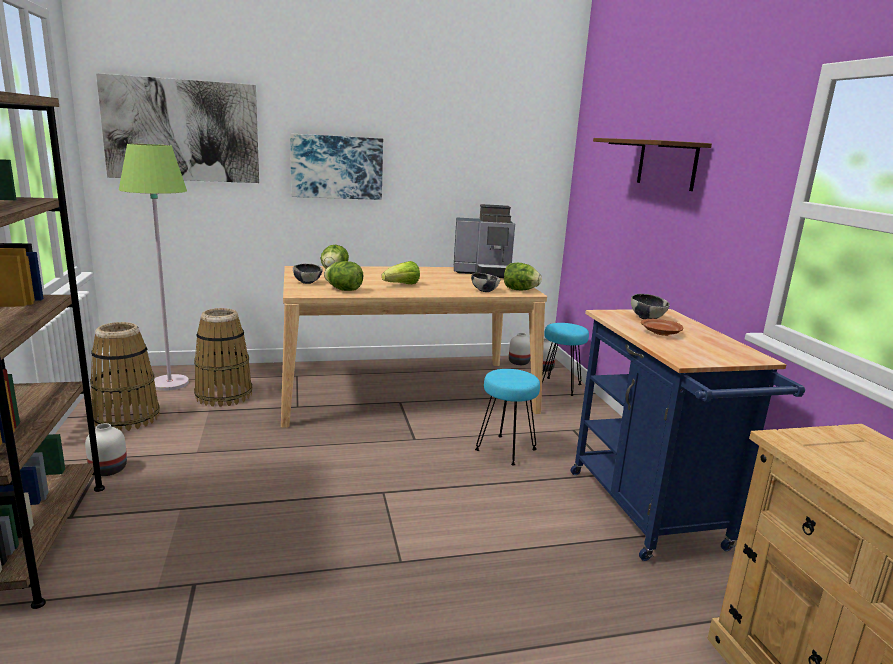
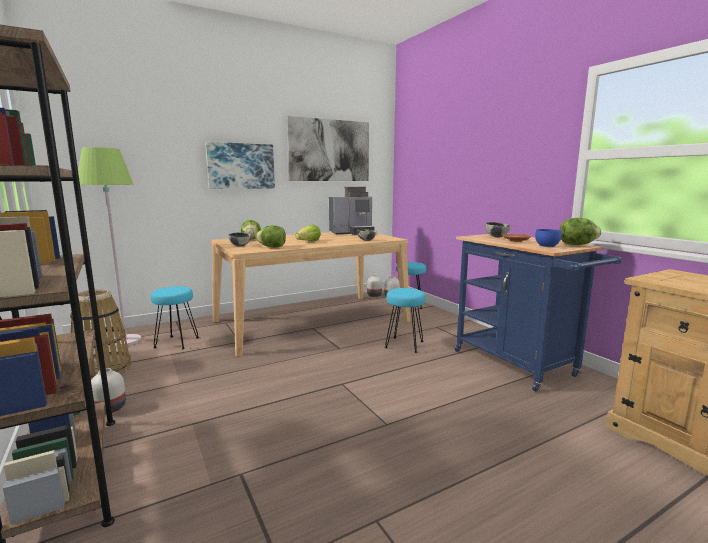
camera: 15 degrees left, 5 degrees down
picture [96,73,259,183] -> picture moved to [287,116,369,181]
basket [194,308,252,407] -> turquoise stool [151,286,199,349]
lettuce [504,263,542,290] -> lettuce moved to [560,218,601,245]
brown shelf [593,138,712,191] -> none
none -> blue bowl [535,229,562,247]

